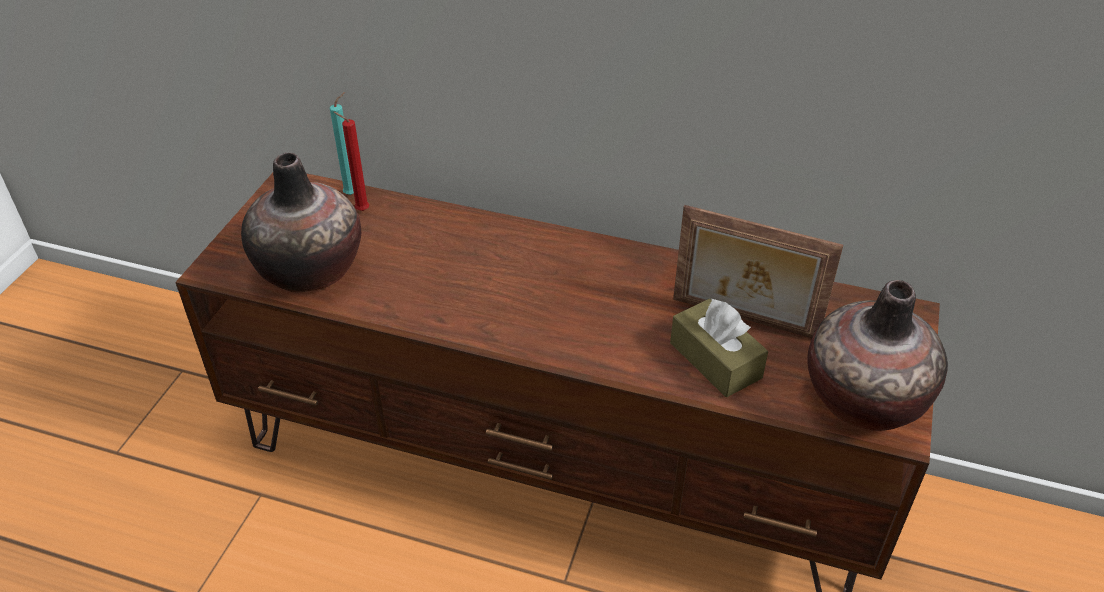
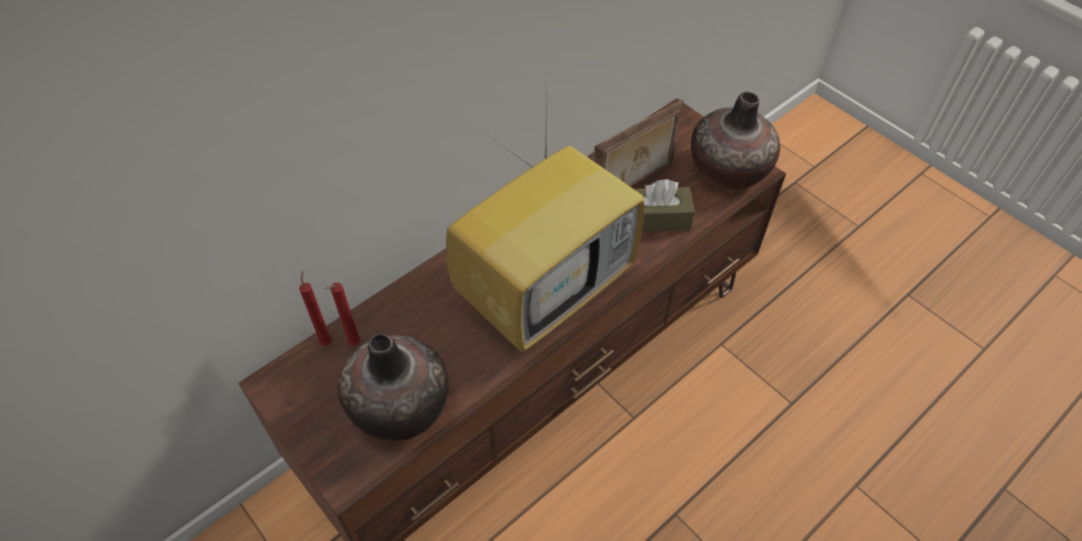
camera: 60 degrees left, 10 degrees up
turquoise candle [330,92,354,195] -> red candle [299,271,332,346]
none -> television [446,95,644,352]

